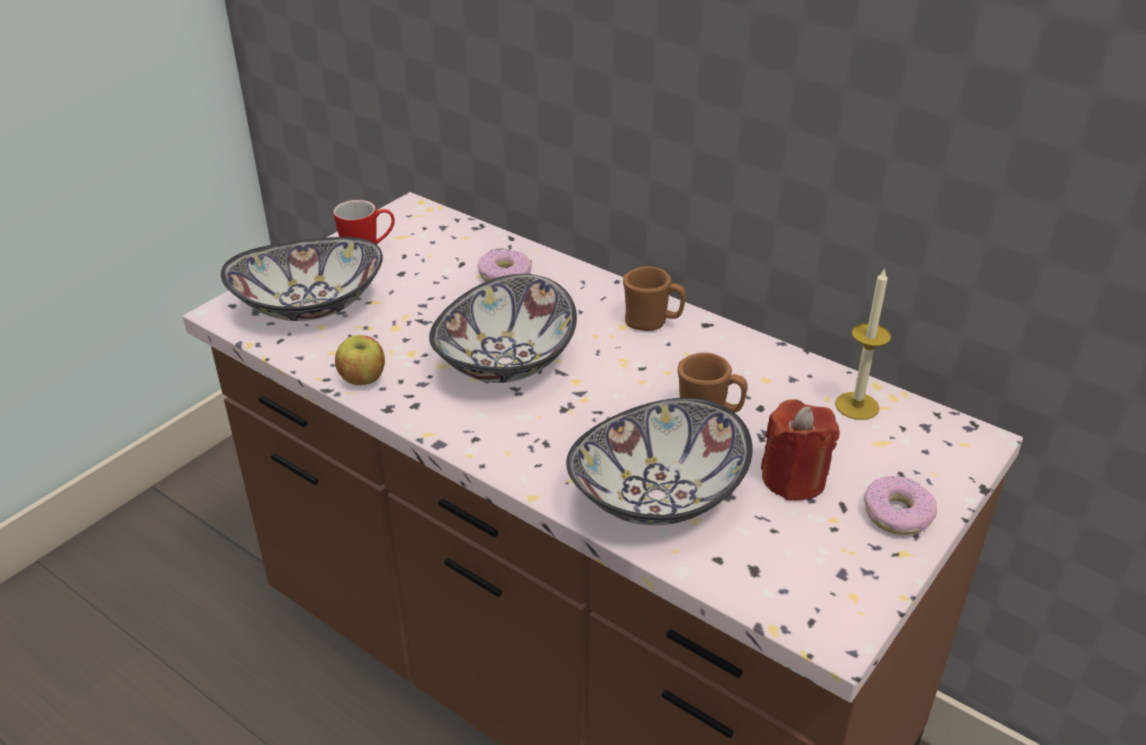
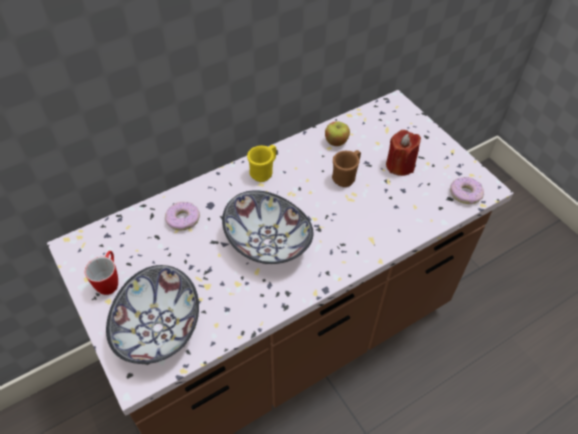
camera: 70 degrees left, 15 degrees up
apple [335,335,385,385] -> apple moved to [325,121,350,146]
bowl [566,398,753,525] -> none
brown mug [623,266,686,331] -> yellow mug [247,145,276,182]
candle [835,267,891,420] -> none
donut [864,476,937,535] -> donut moved to [450,177,484,204]

